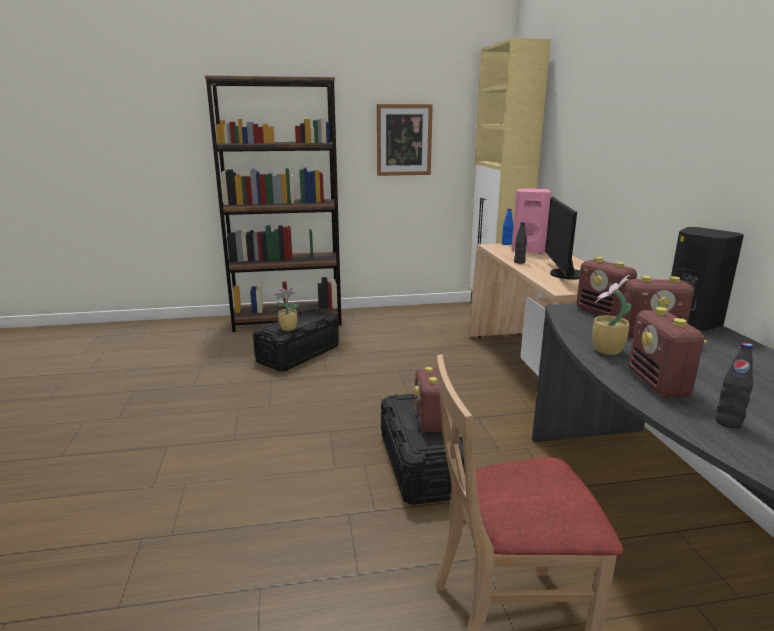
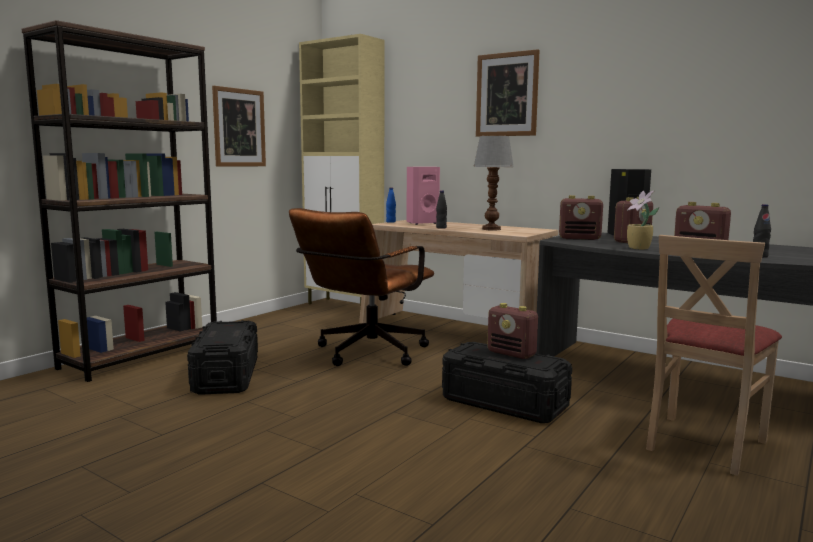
camera: 45 degrees left, 10 degrees down
potted plant [273,287,299,331] -> none
monitor [545,197,580,280] -> table lamp [473,136,514,231]
none -> brown office chair [289,208,434,366]
none -> picture [476,49,540,137]

